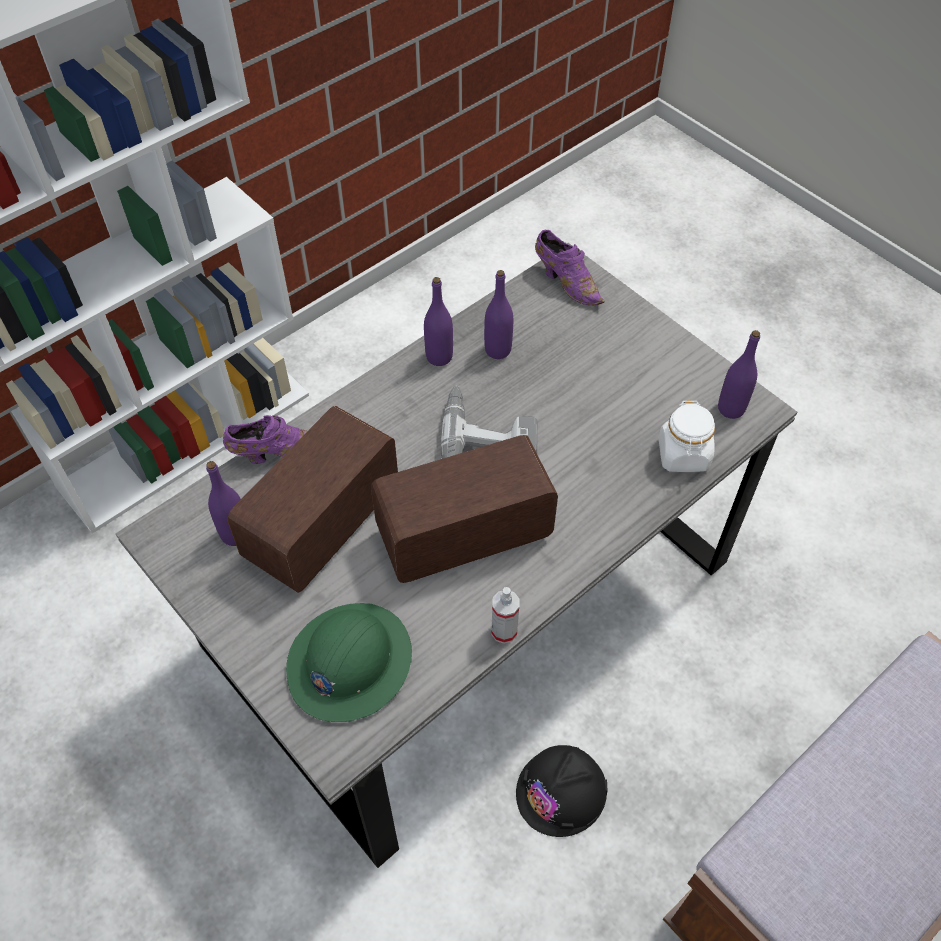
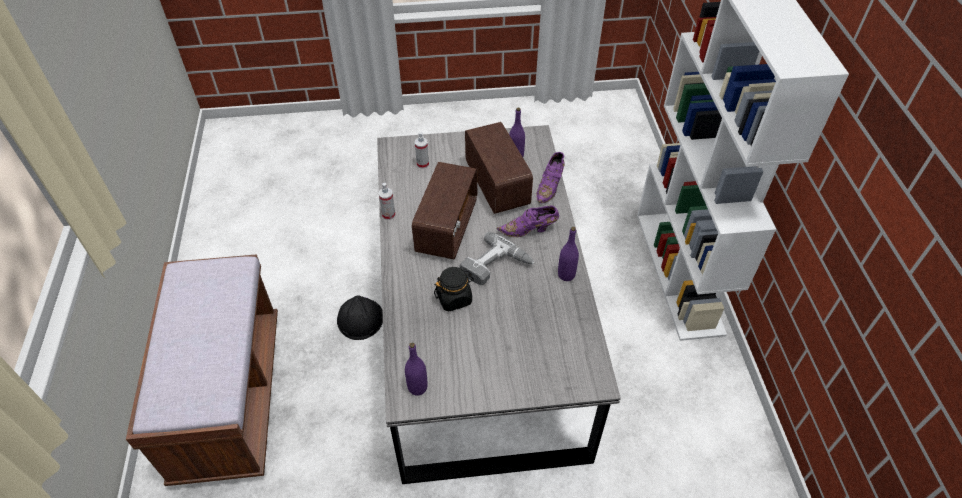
camera: 125 degrees right, 5 degrees down
green hard hat [286,603,412,722] -> spray bottle [415,132,429,169]
purple bottle [484,270,513,359] -> none
purple shoe [535,230,605,305] -> purple shoe moved to [497,206,559,237]
white jar [658,400,715,472] -> none
none -> black jar [434,267,474,312]

